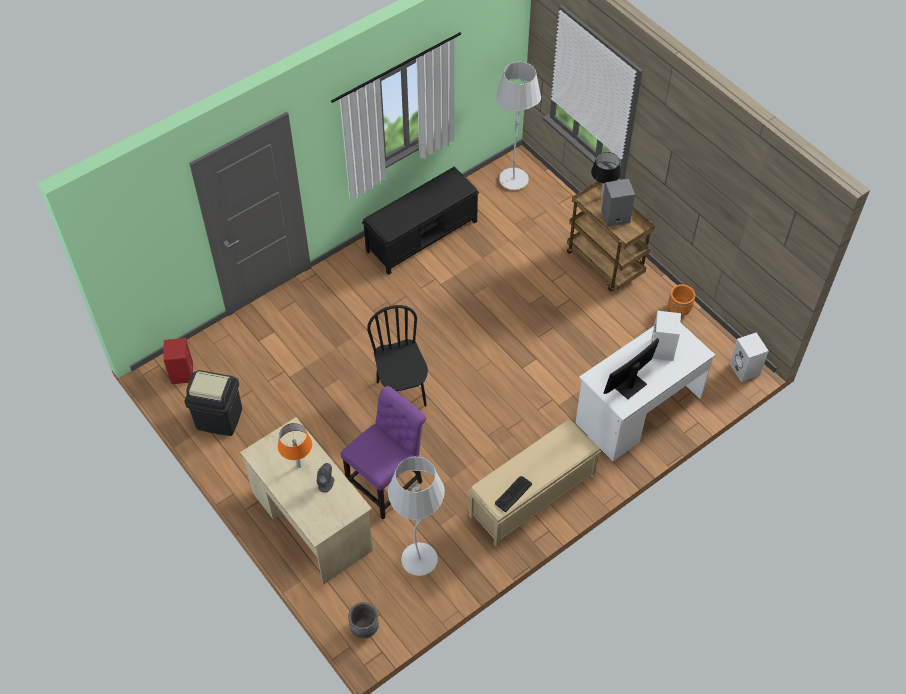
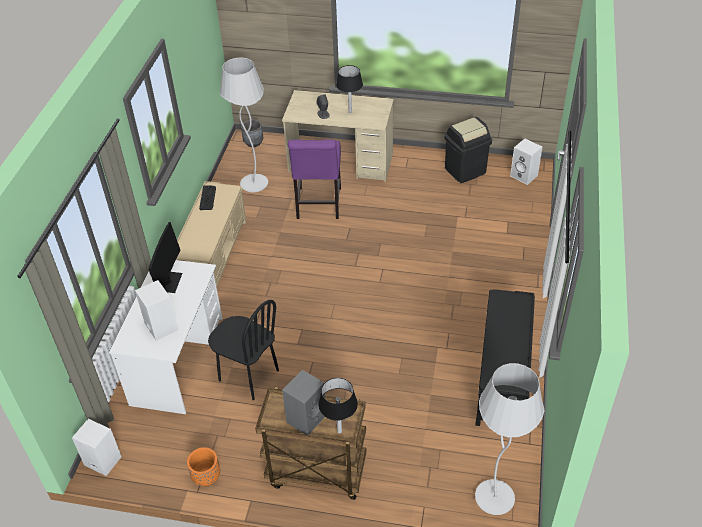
camera: 140 degrees right, 10 degrees down
red speaker [163,338,193,384] -> white speaker [510,139,542,185]
orange table lamp [278,423,312,468] -> black table lamp [336,65,363,113]
black chair [367,305,428,407] -> black chair moved to [208,300,279,400]

